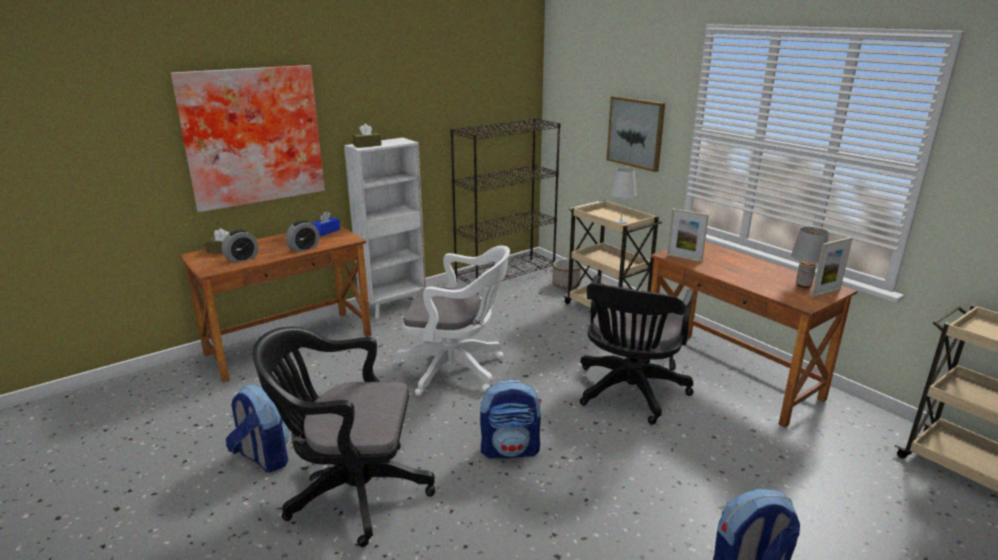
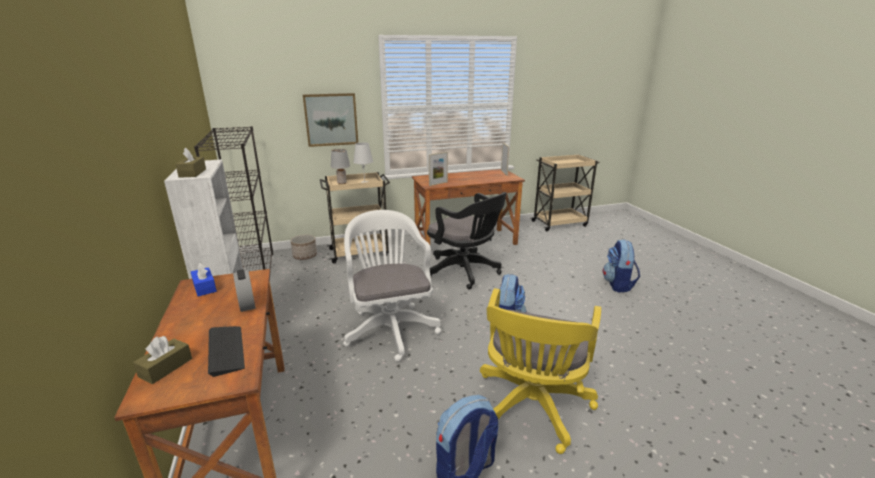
camera: 70 degrees left, 0 degrees up
picture [171,65,325,212] -> none
alarm clock [222,230,259,263] -> keyboard [208,326,245,377]
black office chair [252,327,435,547] -> yellow office chair [480,288,601,454]
white office chair [395,246,510,396] -> white office chair turned 45 degrees counterclockwise [343,210,441,362]
grey table lamp [791,227,829,288] -> grey table lamp moved to [331,149,350,184]

